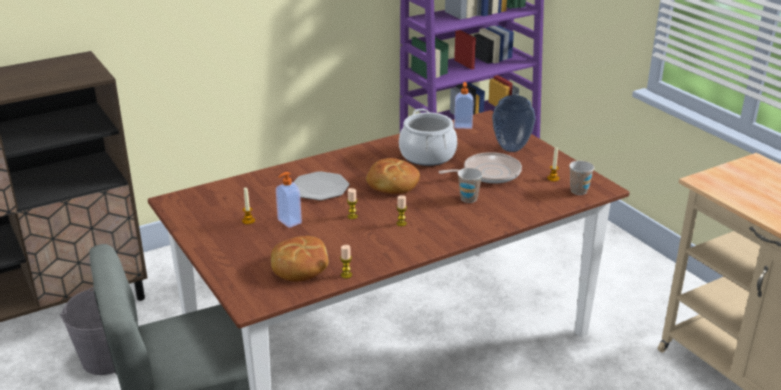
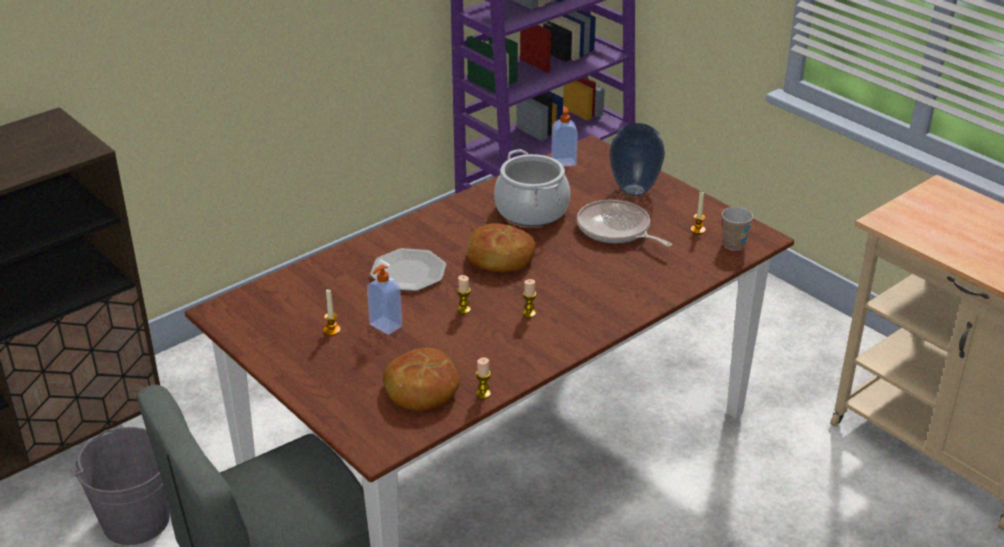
camera: 10 degrees left, 5 degrees up
frying pan [439,152,522,184] -> frying pan turned 105 degrees counterclockwise [577,199,672,247]
cup [458,168,483,203] -> none

